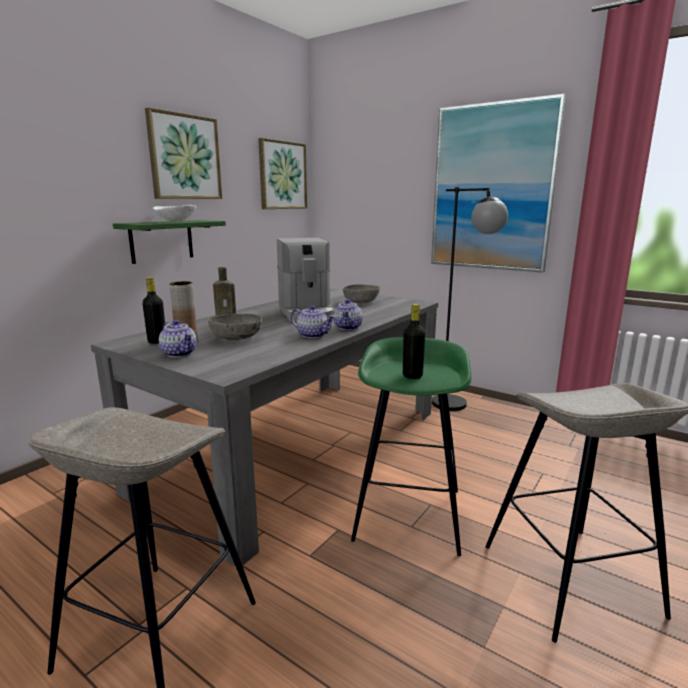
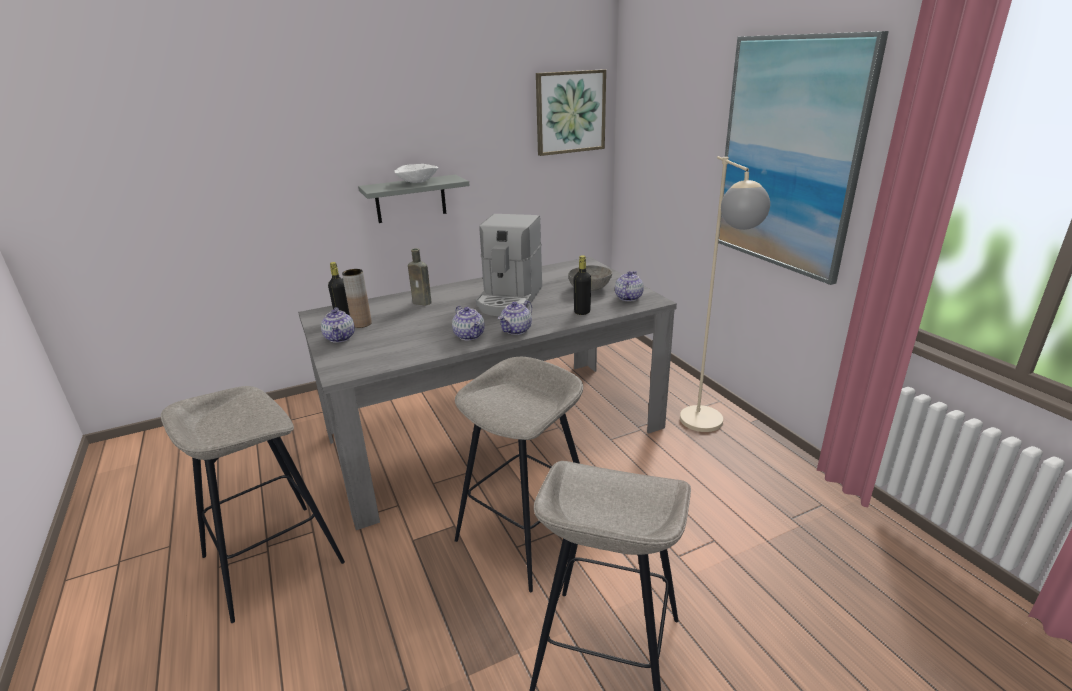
camera: 30 degrees right, 10 degrees up
green shelf [113,220,226,264] -> grey shelf [358,175,470,223]
picture [145,108,222,199] -> none
grey bowl [208,314,262,340] -> none
green stool [351,337,472,556] -> grey stool [455,357,583,592]
black bottle [403,304,426,379] -> black bottle moved to [574,255,591,315]
black floor lamp [432,187,508,411] -> beige floor lamp [680,156,770,432]
none -> teapot [615,271,644,301]

